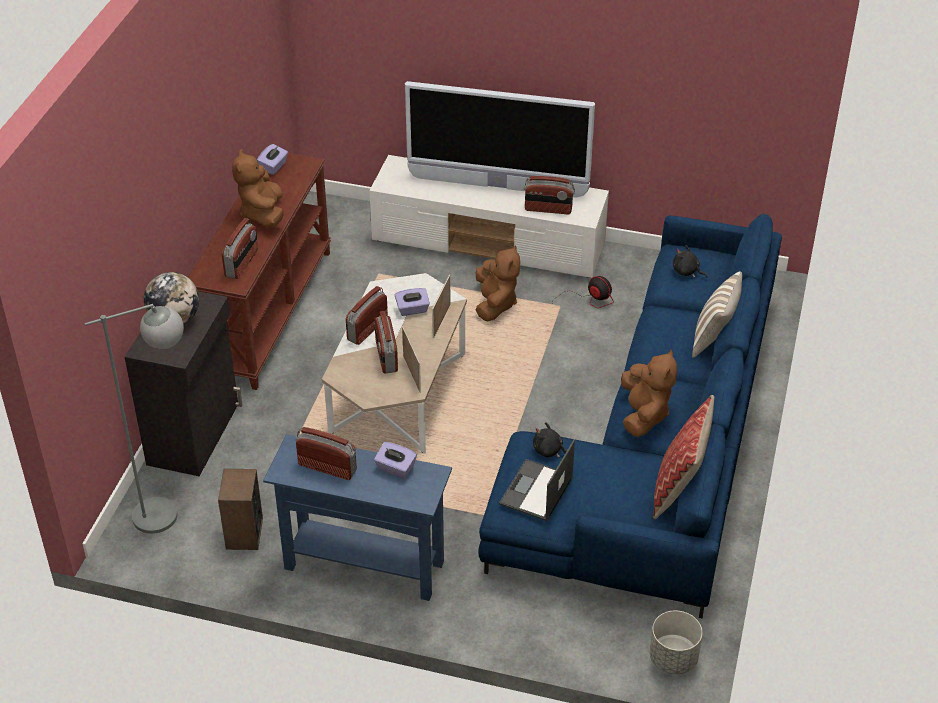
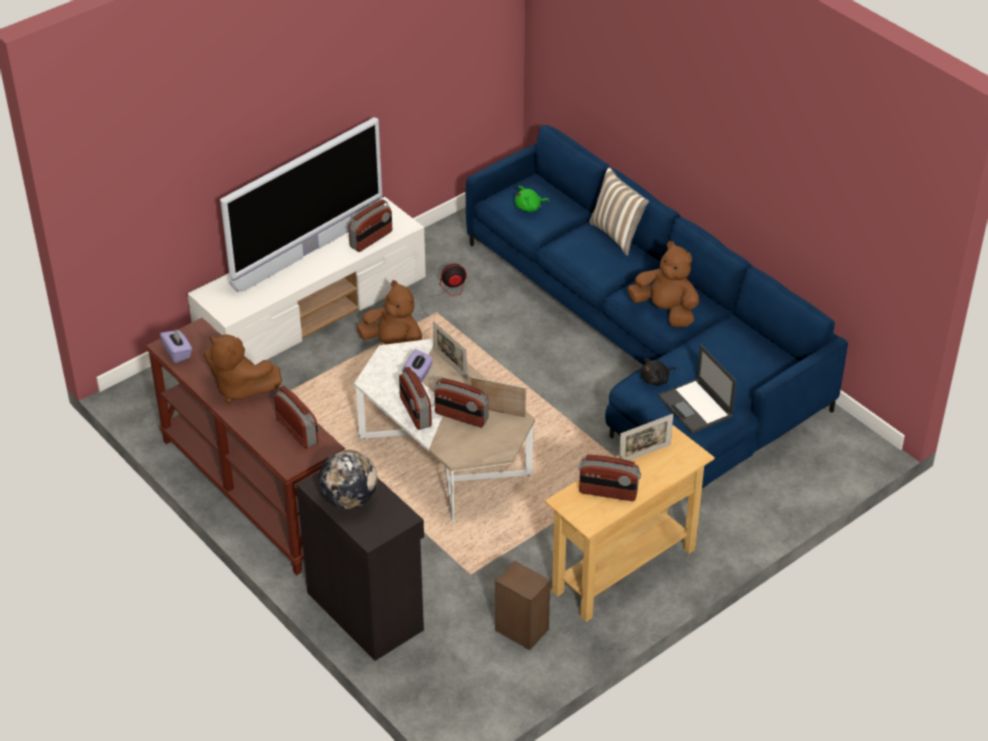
camera: 55 degrees left, 0 degrees up
grey floor lamp [85,304,184,534] -> none
blue console table [263,434,452,601] -> beige console table [545,424,715,622]
radio [296,427,357,480] -> radio turned 135 degrees counterclockwise [578,455,641,501]
purple tissue box [374,442,417,478] -> picture frame [619,414,673,461]
grey planter [649,610,703,674] -> none
pillow [653,395,714,519] -> none
black plush toy [673,245,708,278] -> green plush toy [515,186,550,212]

